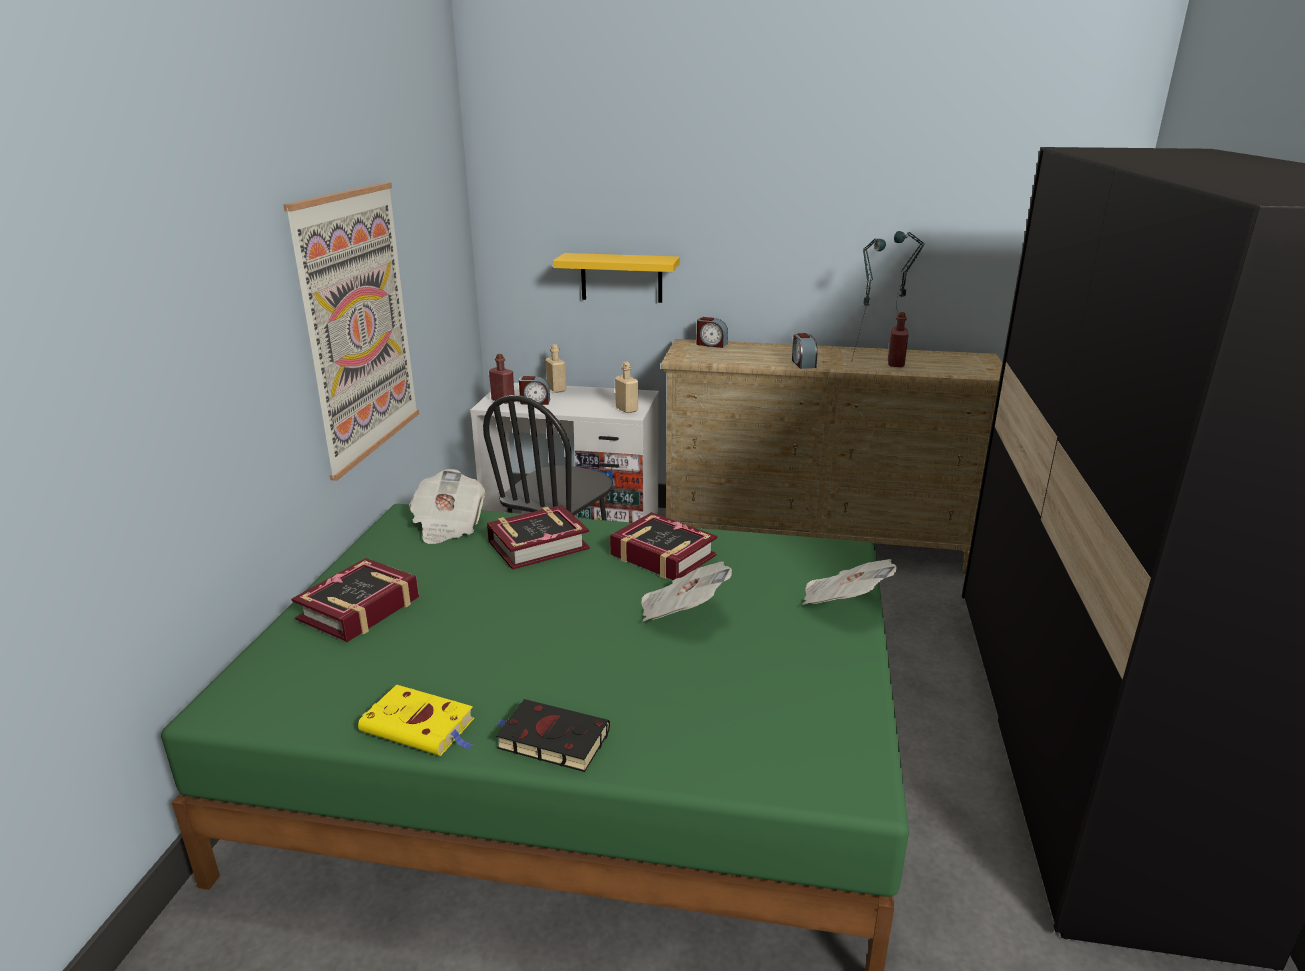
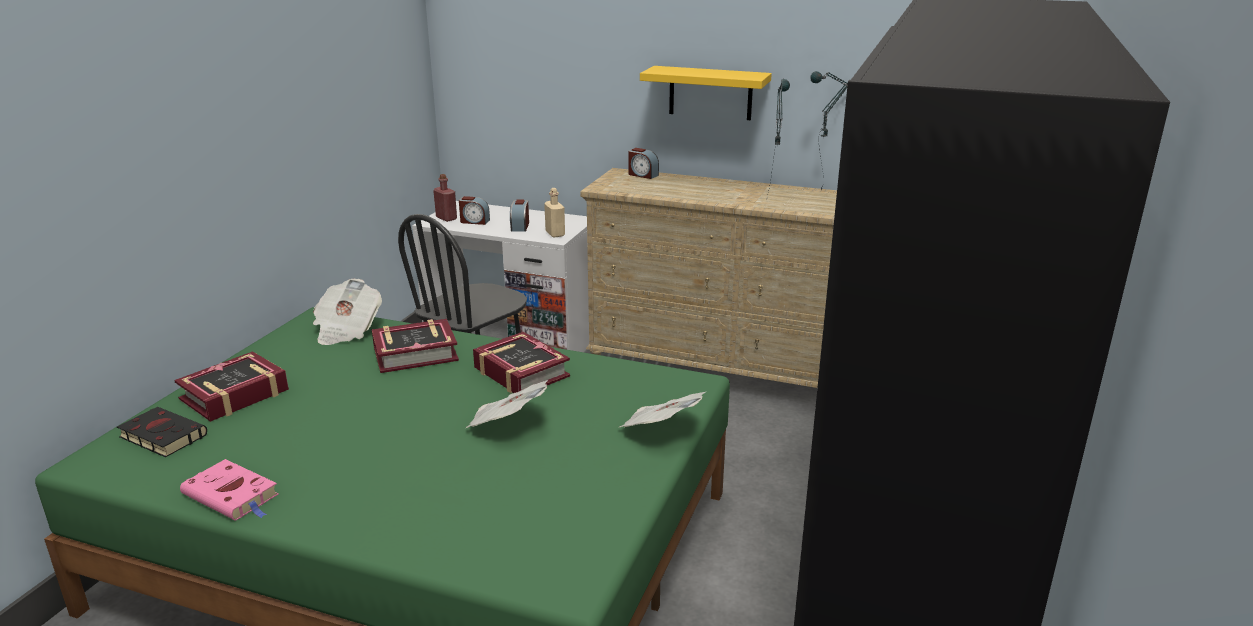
camera: 10 degrees right, 0 degrees up
picture [283,182,419,481] -> none
yellow book [358,685,474,756] -> pink book [180,459,279,521]
black book [496,699,610,772] -> black book moved to [117,407,207,457]
beige bottle [545,344,566,393] -> none
yellow shelf [553,253,680,303] -> yellow shelf moved to [640,66,772,120]
alarm clock [792,333,818,369] -> alarm clock moved to [510,200,529,232]
red bottle [888,312,908,367] -> none

